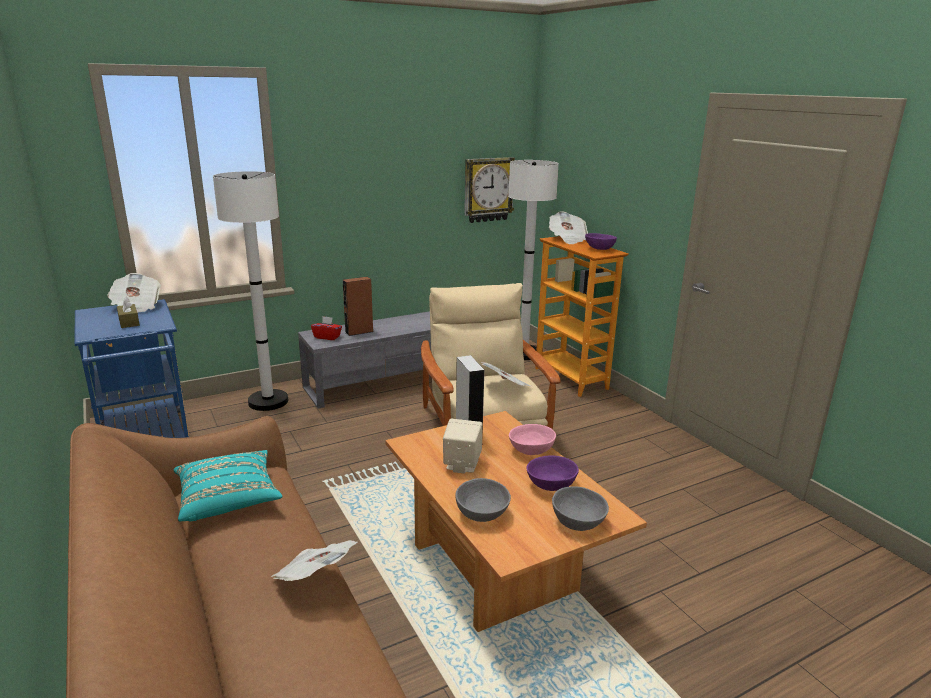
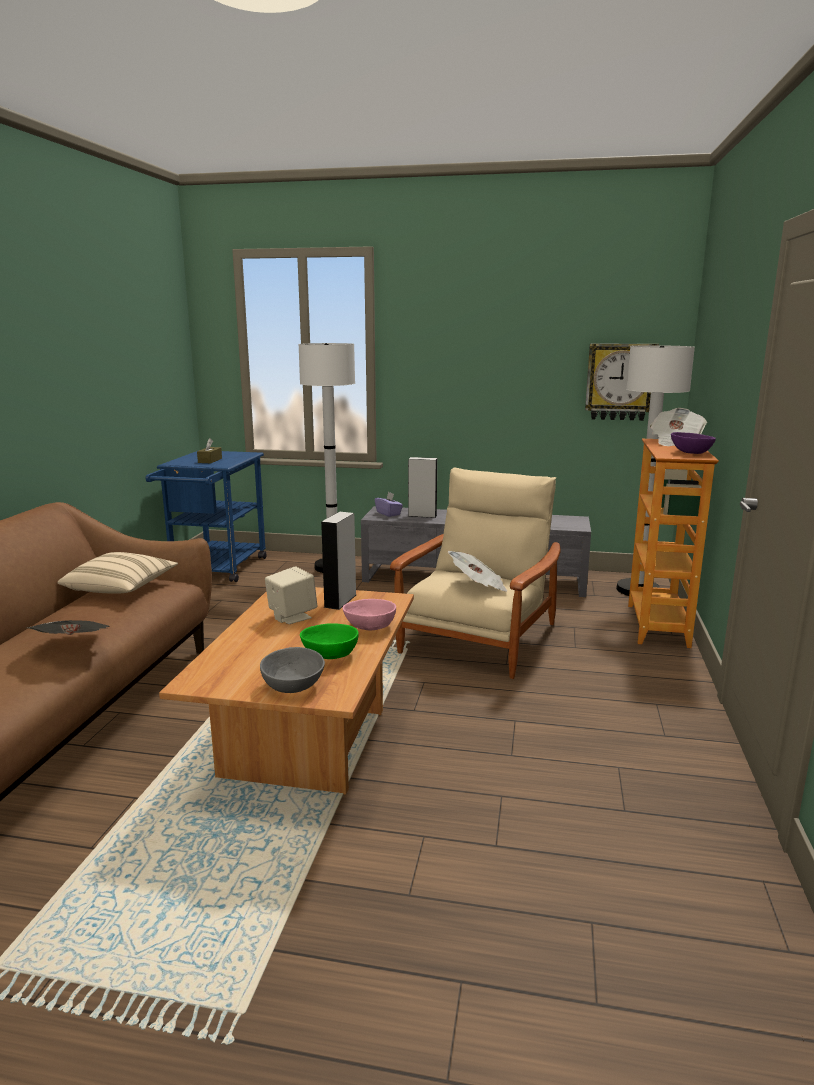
camera: 40 degrees right, 5 degrees down
newspaper [107,273,161,313] -> none
turquoise pillow [174,450,283,521] -> beige pillow [57,552,178,594]
red tissue box [311,316,342,340] -> purple tissue box [375,492,403,517]
brown speaker [343,277,373,336] -> grey speaker [408,457,437,518]
grey bowl [455,478,511,522] -> none
purple bowl [526,456,579,491] -> green bowl [300,623,359,659]

